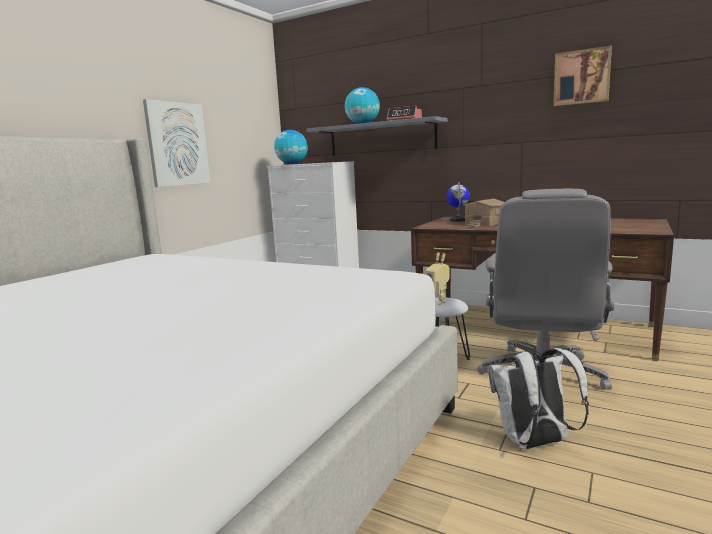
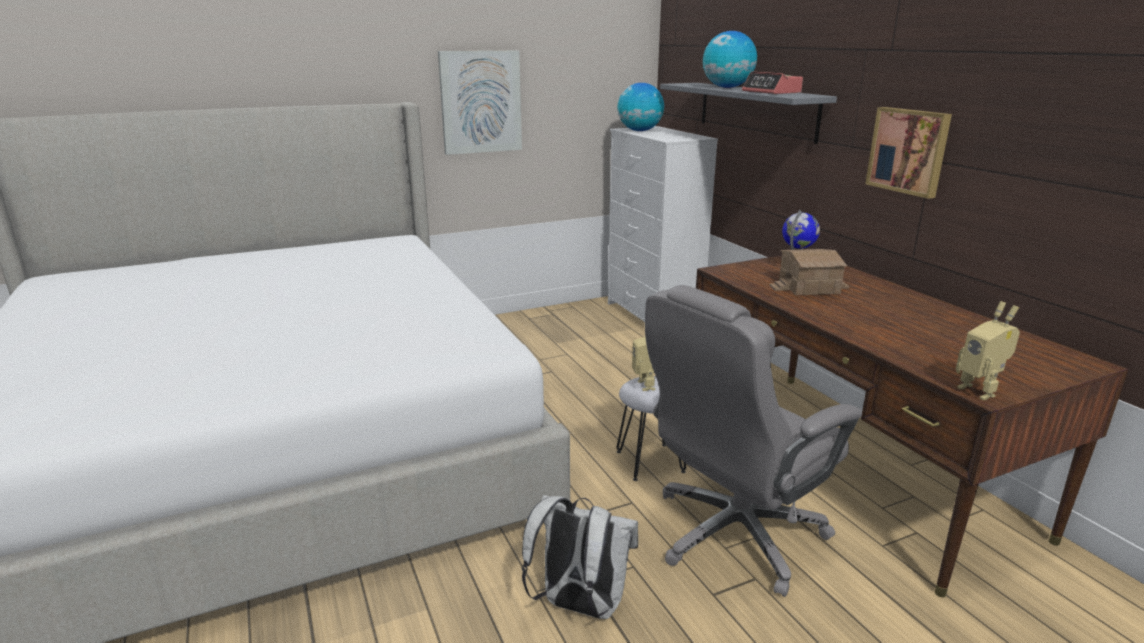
camera: 35 degrees right, 10 degrees up
picture [553,45,612,106] -> picture moved to [865,107,952,199]
none -> toy robot [956,301,1020,400]

